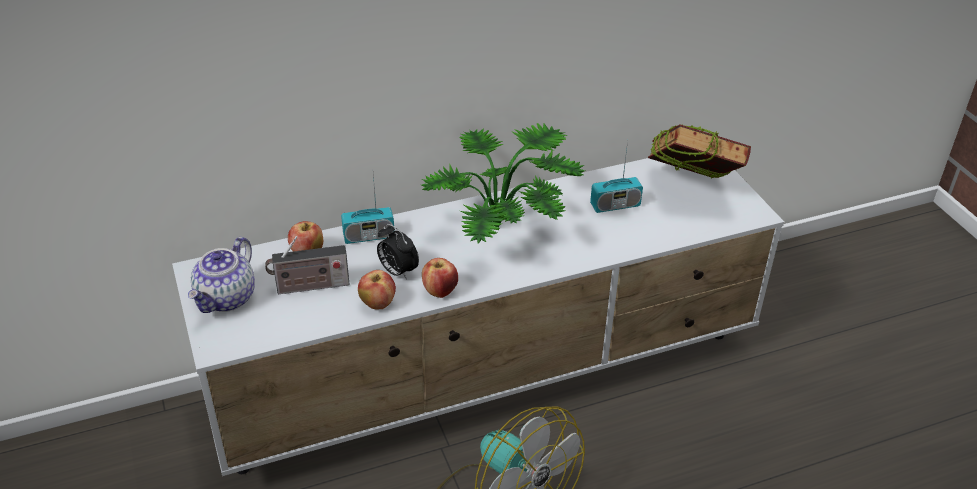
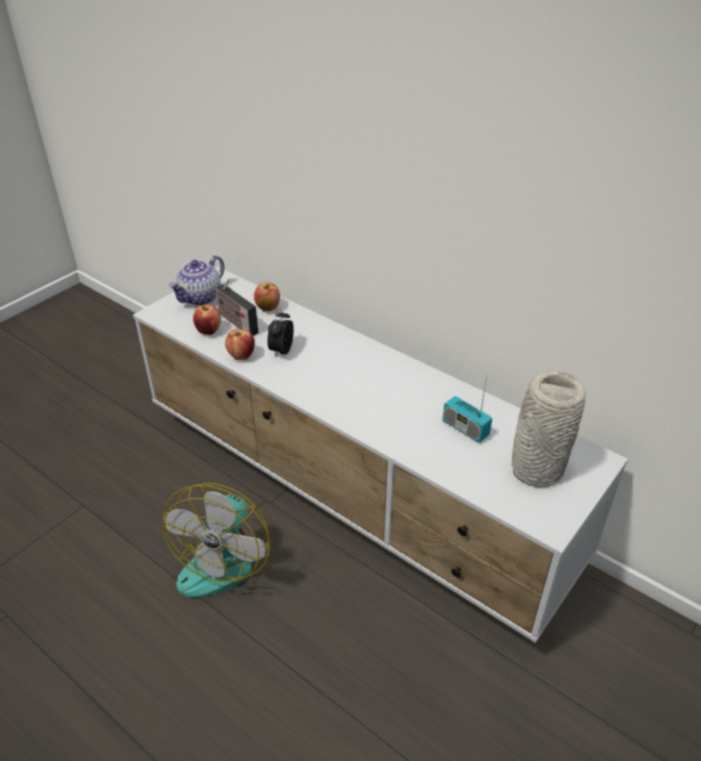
camera: 60 degrees right, 0 degrees up
teapot [188,237,255,313] -> teapot turned 45 degrees counterclockwise [168,255,224,306]
radio [341,175,394,244] -> none
potted plant [422,123,585,244] -> none
apple [422,258,458,298] -> apple moved to [193,305,221,335]
book [648,125,751,179] -> grey vase [512,370,586,487]

